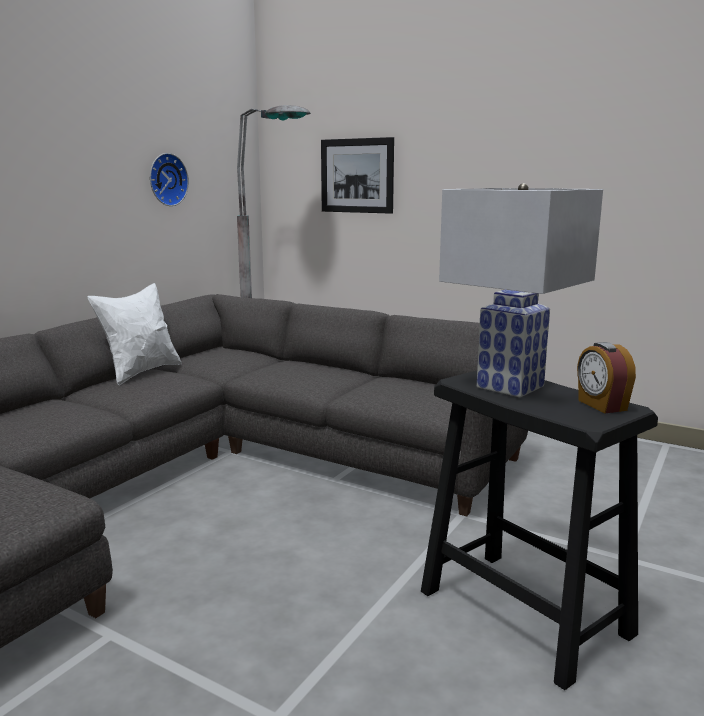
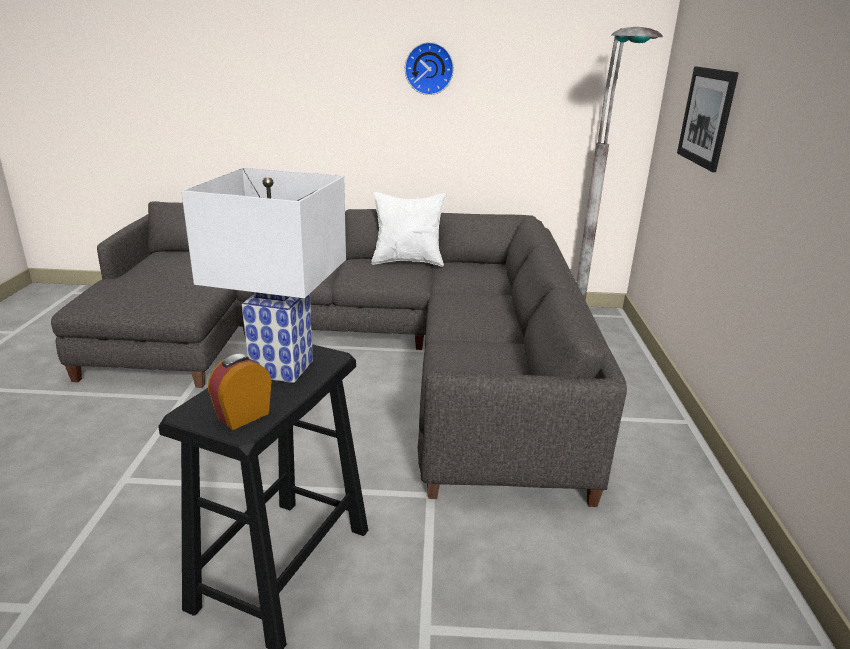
camera: 60 degrees right, 10 degrees up
wall clock [150,153,189,206] -> wall clock moved to [405,42,454,95]

